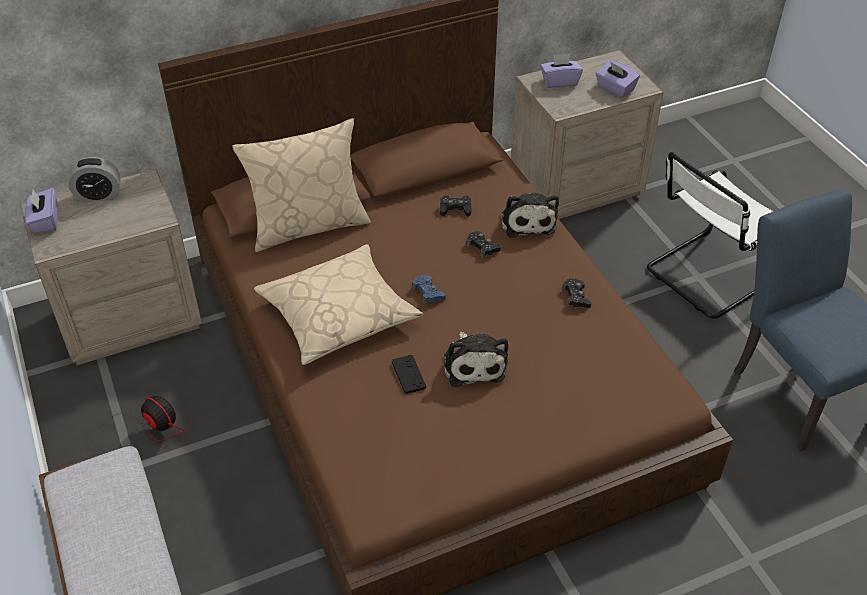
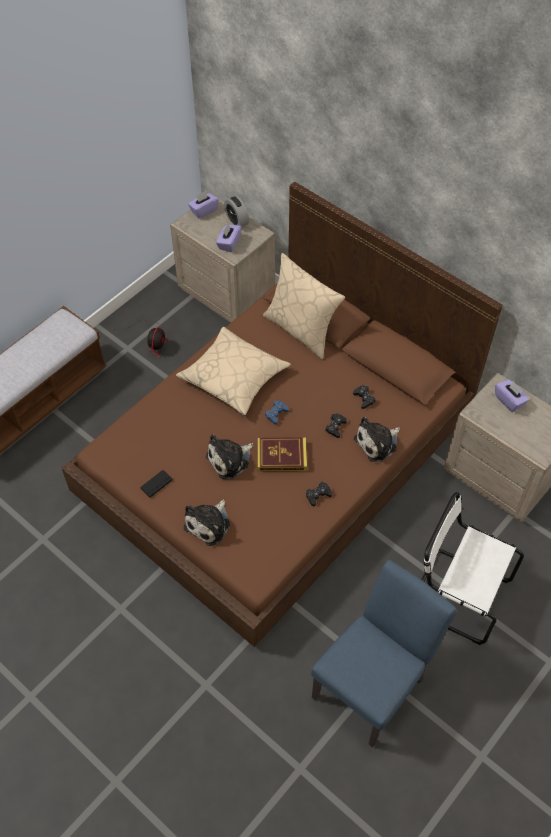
camera: 65 degrees right, 10 degrees up
black game controller [392,355,426,394] -> black game controller moved to [141,470,172,497]
purple tissue box [596,60,640,98] -> purple tissue box moved to [216,224,242,252]
none -> plush toy [184,499,230,546]
none -> book [257,437,307,472]

